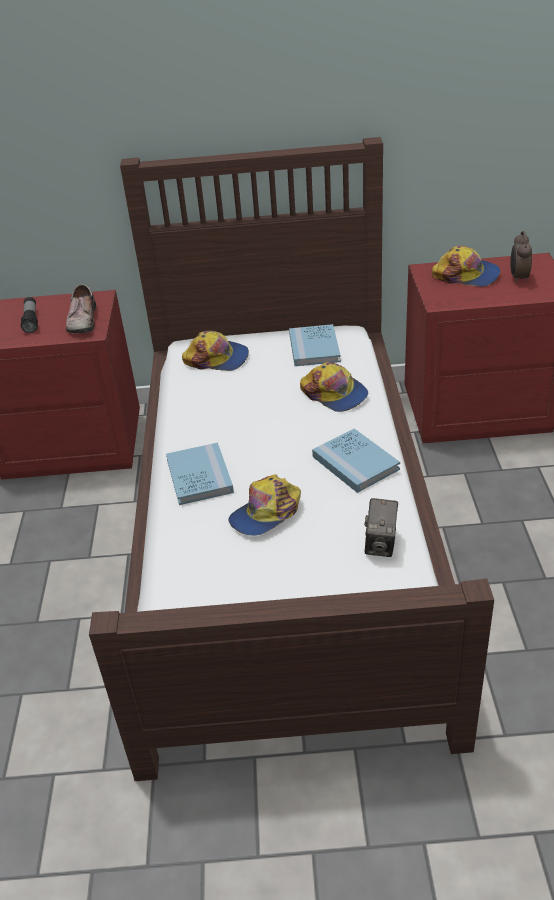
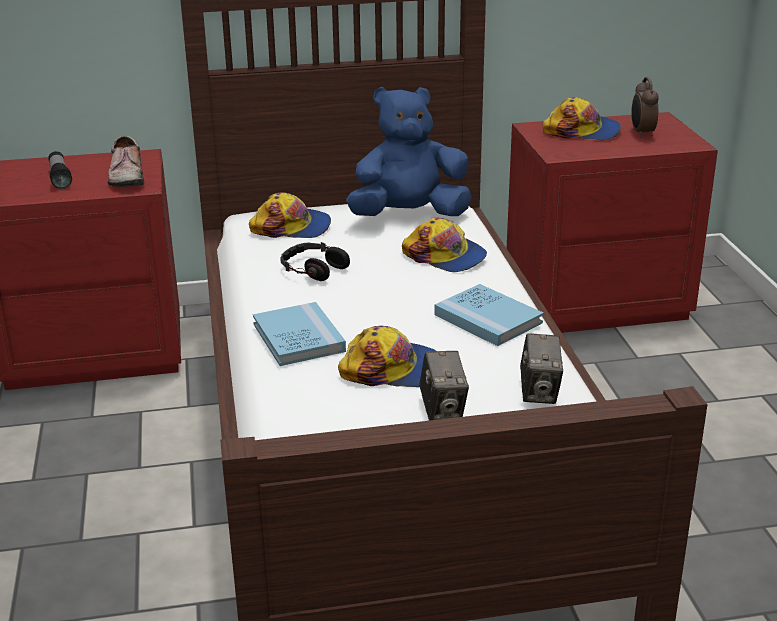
camera: 10 degrees left, 10 degrees down
cap [228,474,301,536] -> cap turned 120 degrees counterclockwise [338,326,436,387]
blue book [289,324,341,366] -> blue plush toy [346,87,472,216]
none -> headphones [280,242,350,281]
none -> camera [419,351,469,421]

